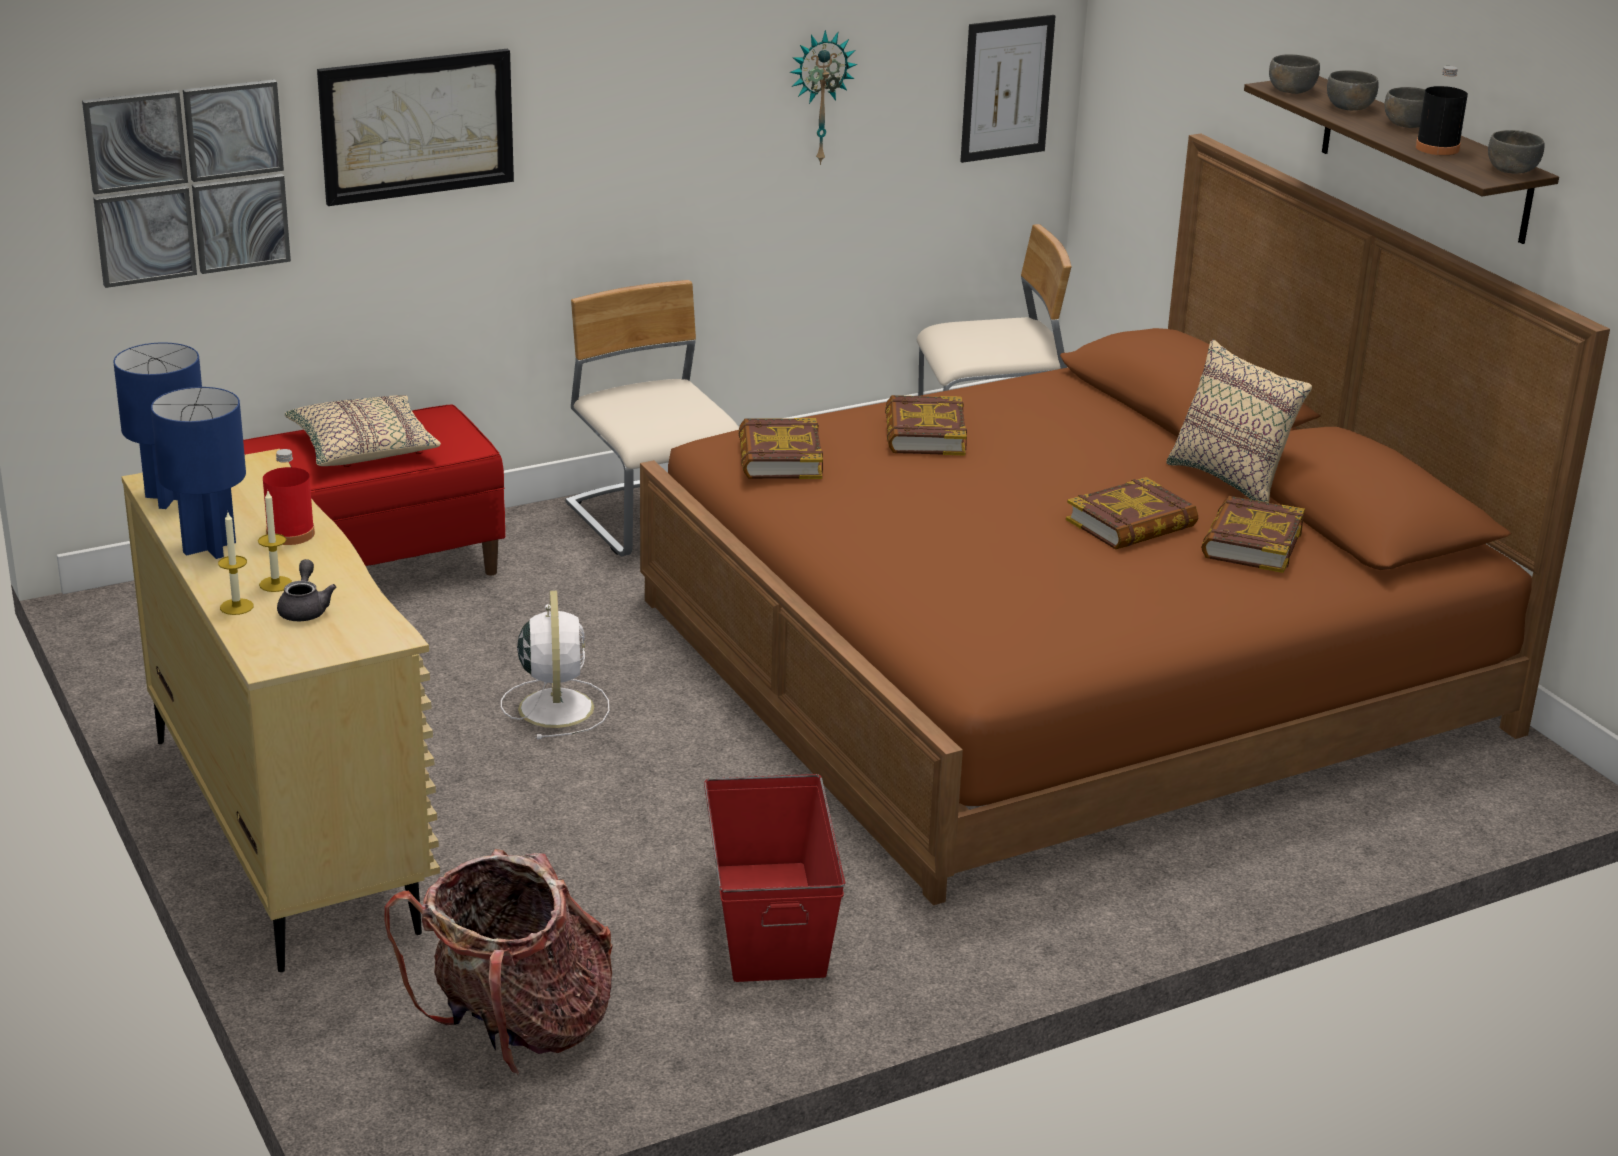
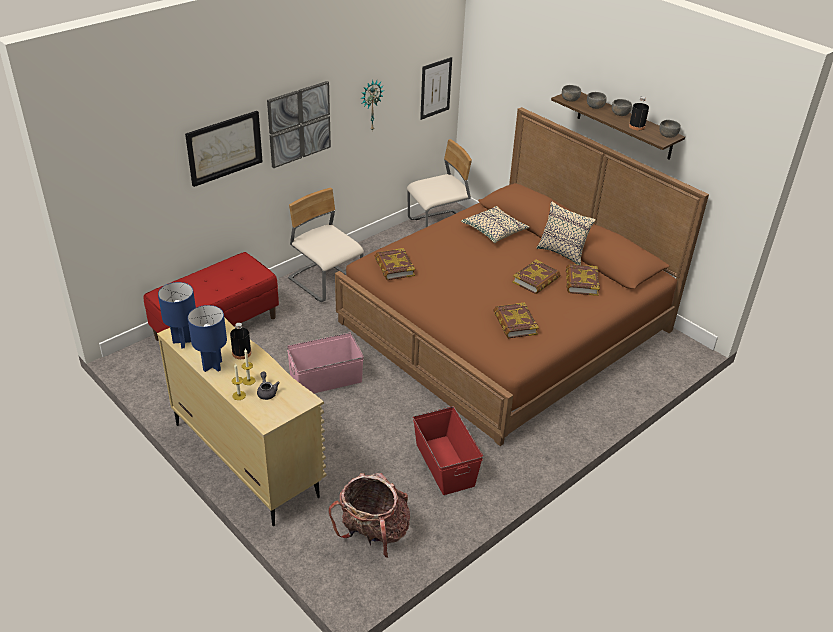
camera: 15 degrees left, 10 degrees up
picture [82,79,291,288] -> picture moved to [267,81,331,168]
red bottle [263,449,315,545] -> black bottle [230,323,252,359]
beige pillow [285,395,441,466] -> beige pillow moved to [461,206,529,243]
white fan [501,591,609,739] -> pink storage box [287,333,364,393]
book [885,395,967,455] -> book moved to [493,302,539,338]

